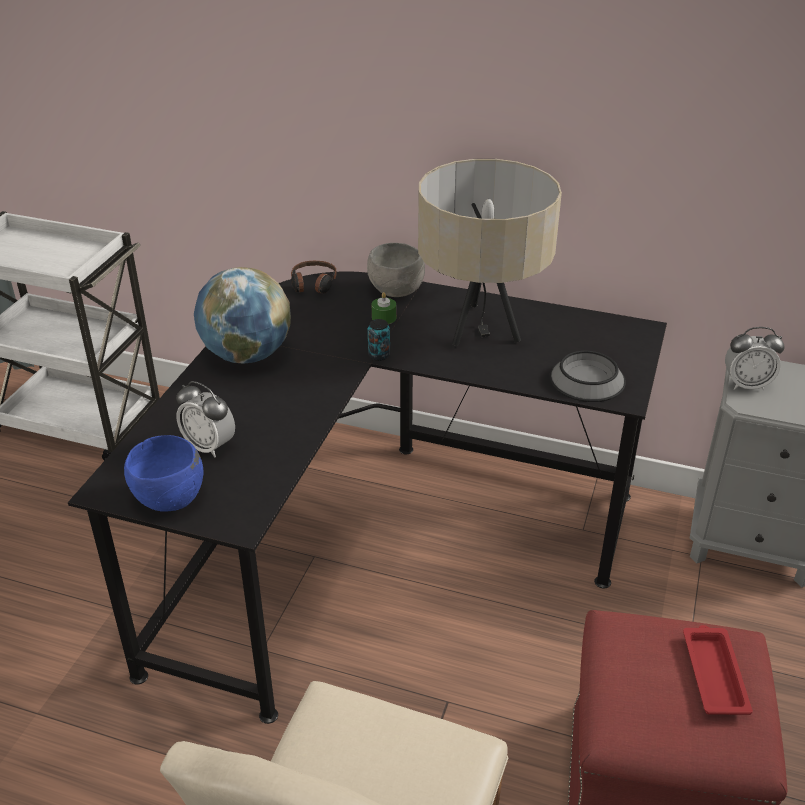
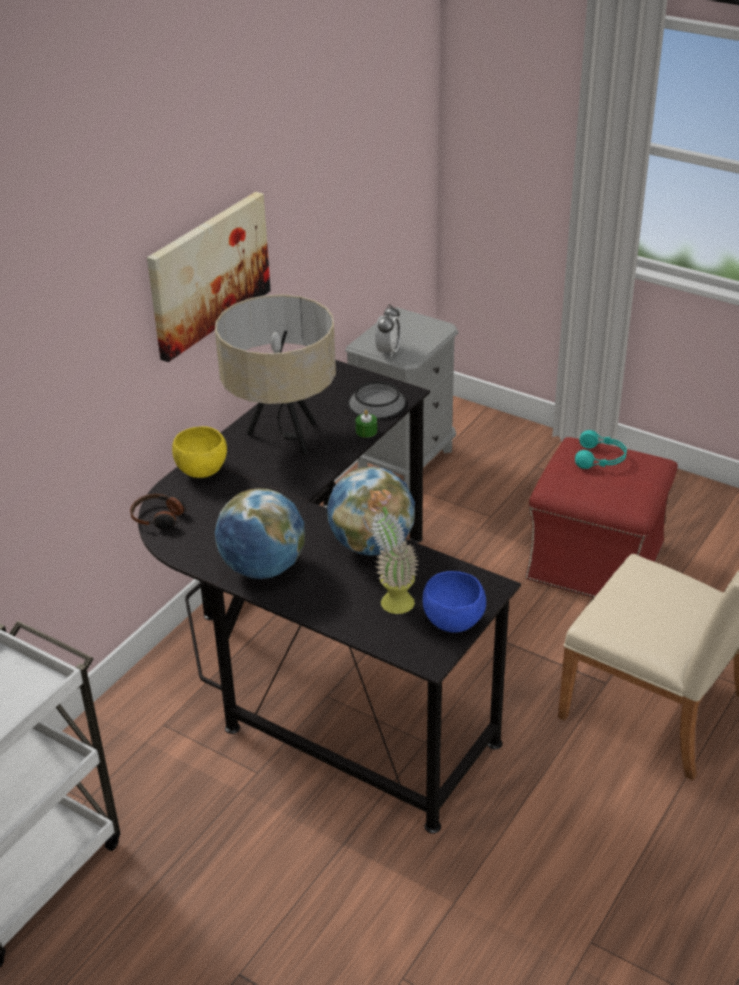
camera: 75 degrees left, 0 degrees up
alarm clock [176,381,235,458] -> potted plant [368,489,419,614]
grey bowl [367,243,425,297] -> yellow bowl [172,426,227,478]
can [368,319,390,361] -> none
green candle [372,292,396,324] -> green candle moved to [356,410,377,438]
red tray [683,625,753,715] -> turquoise headphones [575,430,627,469]
none -> picture [147,192,271,362]
none -> globe [327,467,415,555]

